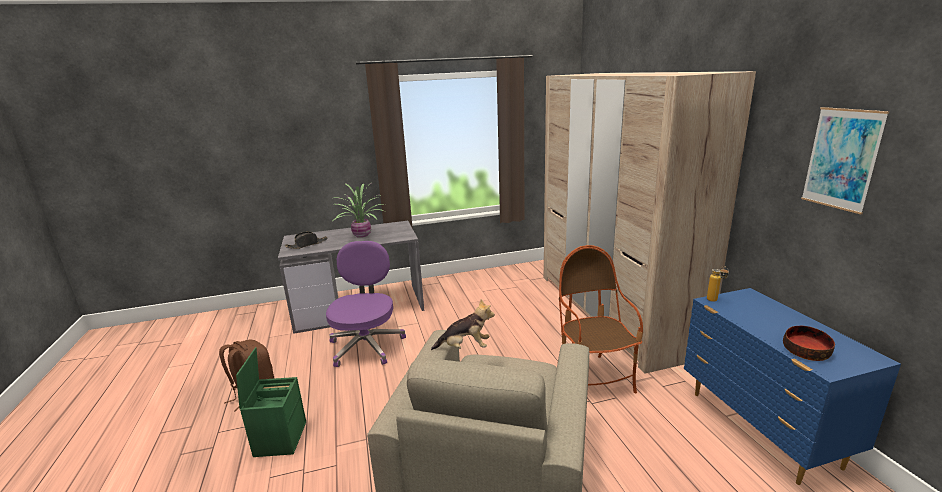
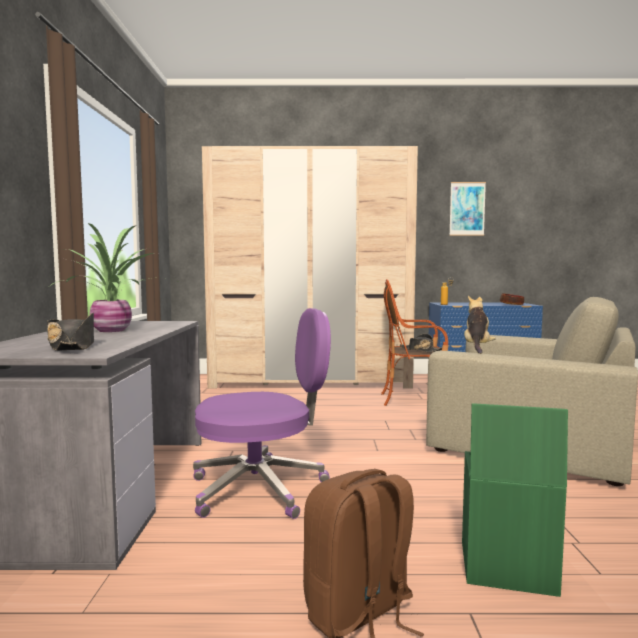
camera: 75 degrees left, 15 degrees down
purple office chair [326,241,406,367] -> purple office chair turned 150 degrees clockwise [193,308,331,519]
none -> black hat [399,334,442,352]

